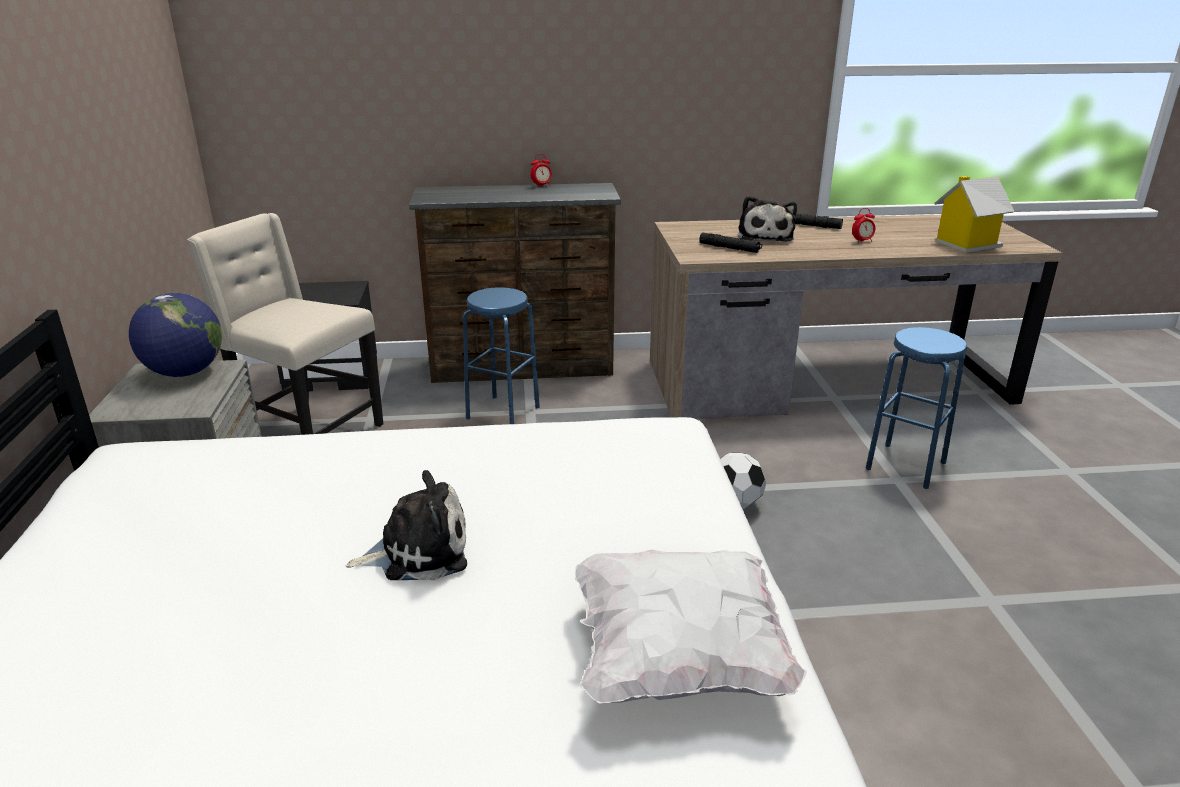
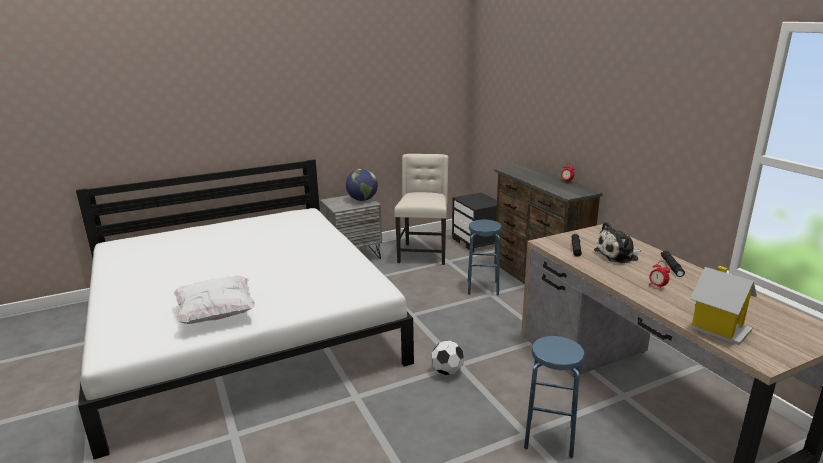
camera: 70 degrees right, 5 degrees down
plush toy [345,470,467,580] -> none

